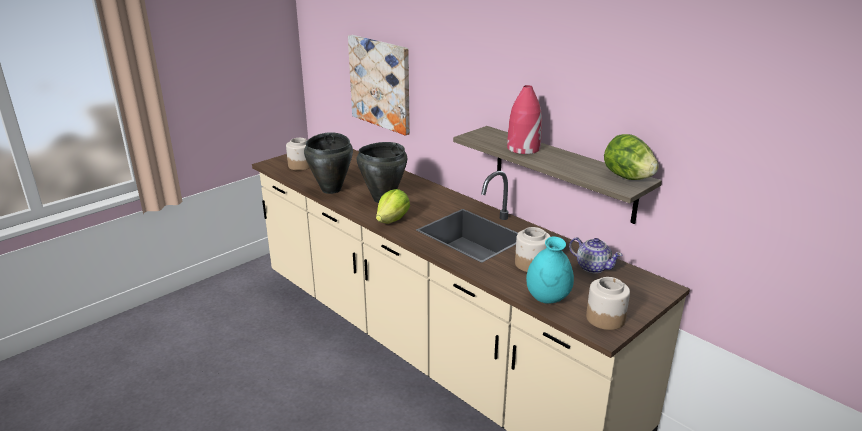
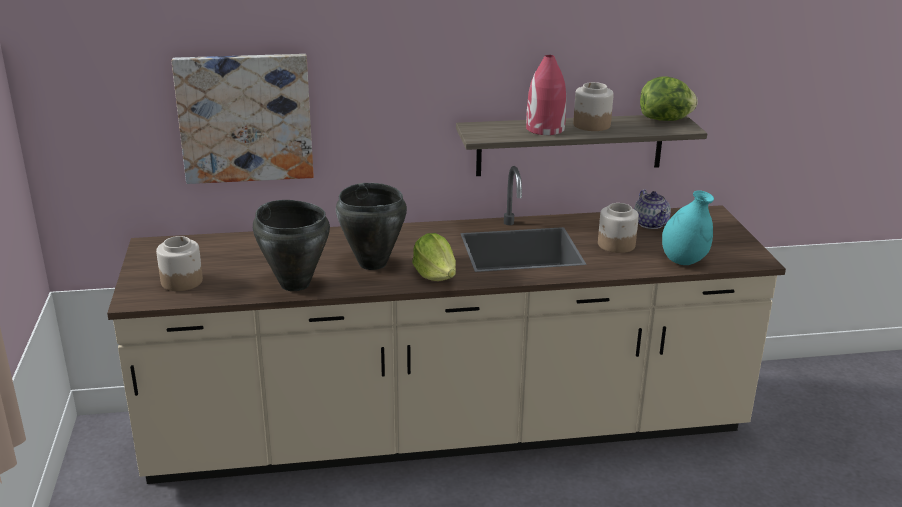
camera: 55 degrees left, 0 degrees up
teapot [569,237,622,273] -> teapot turned 90 degrees clockwise [634,189,671,229]
jar [586,277,630,330] -> jar moved to [573,82,614,131]

